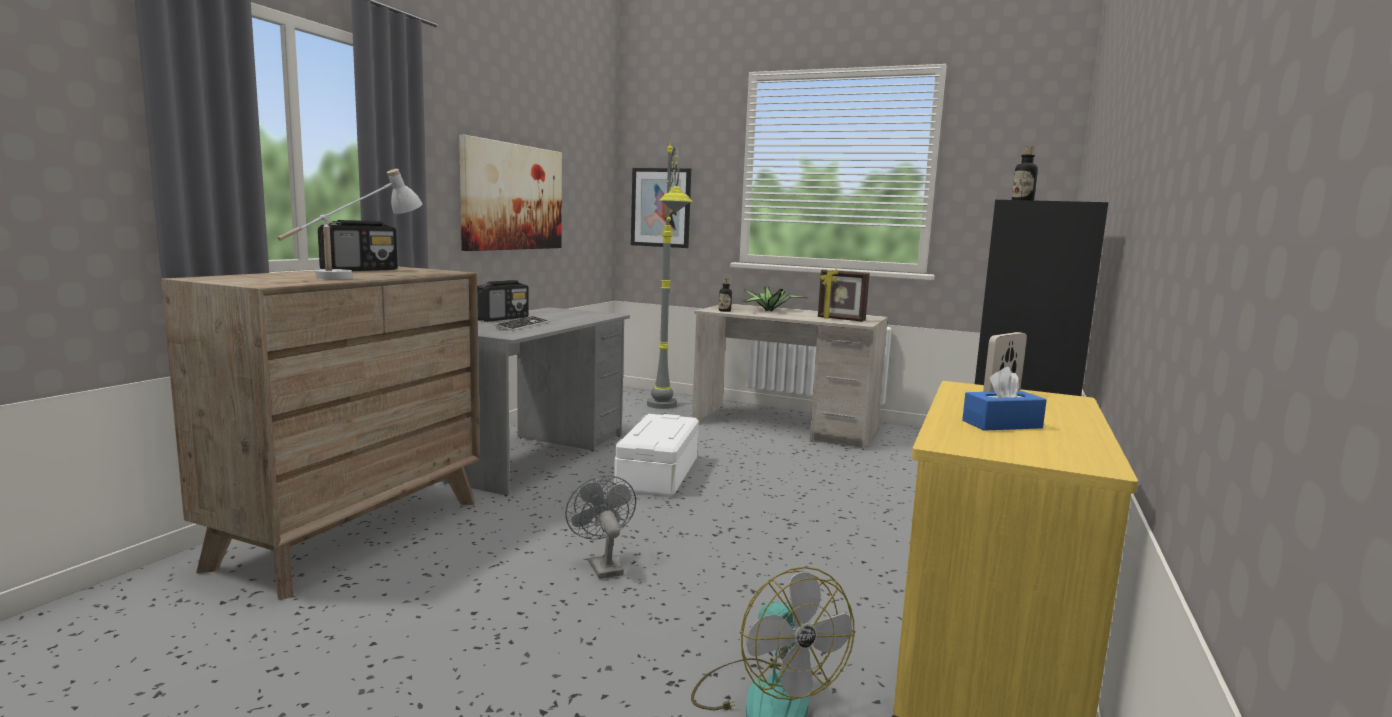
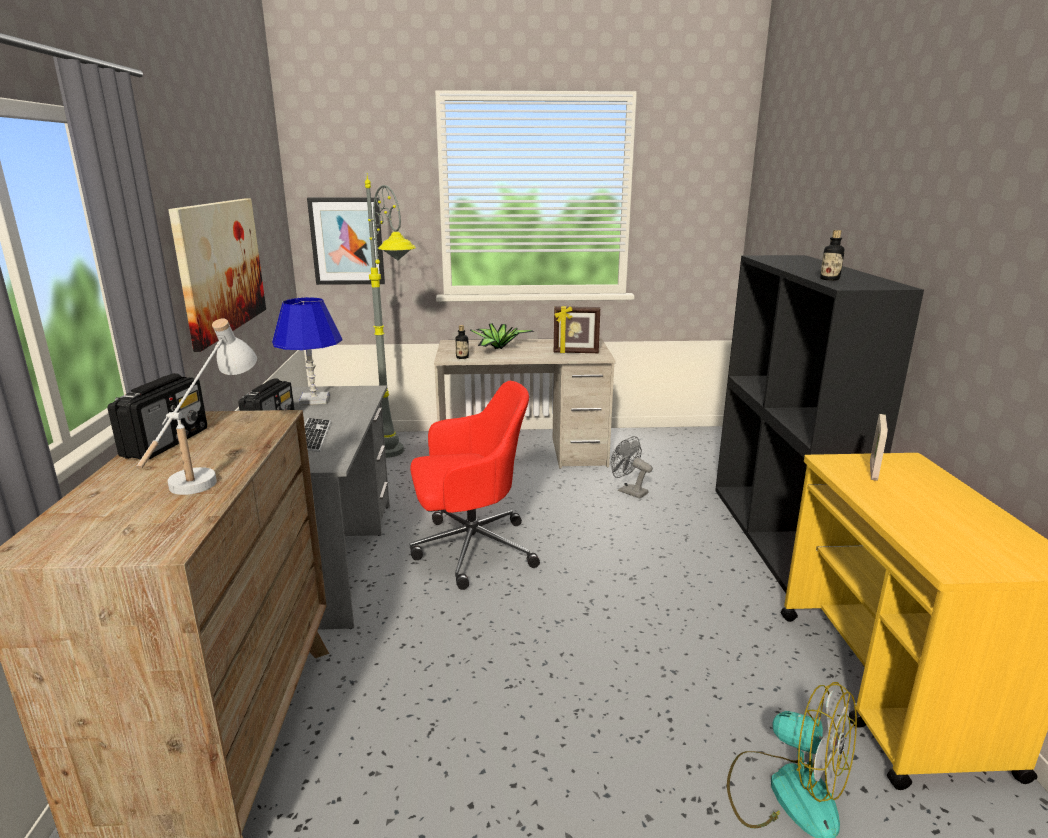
camera: 25 degrees left, 10 degrees up
grey fan [565,475,636,579] -> grey fan moved to [611,436,653,499]
white storage box [614,414,699,496] -> red office chair [410,381,540,590]
blue tissue box [962,367,1047,431] -> none
none -> blue table lamp [272,297,342,405]

